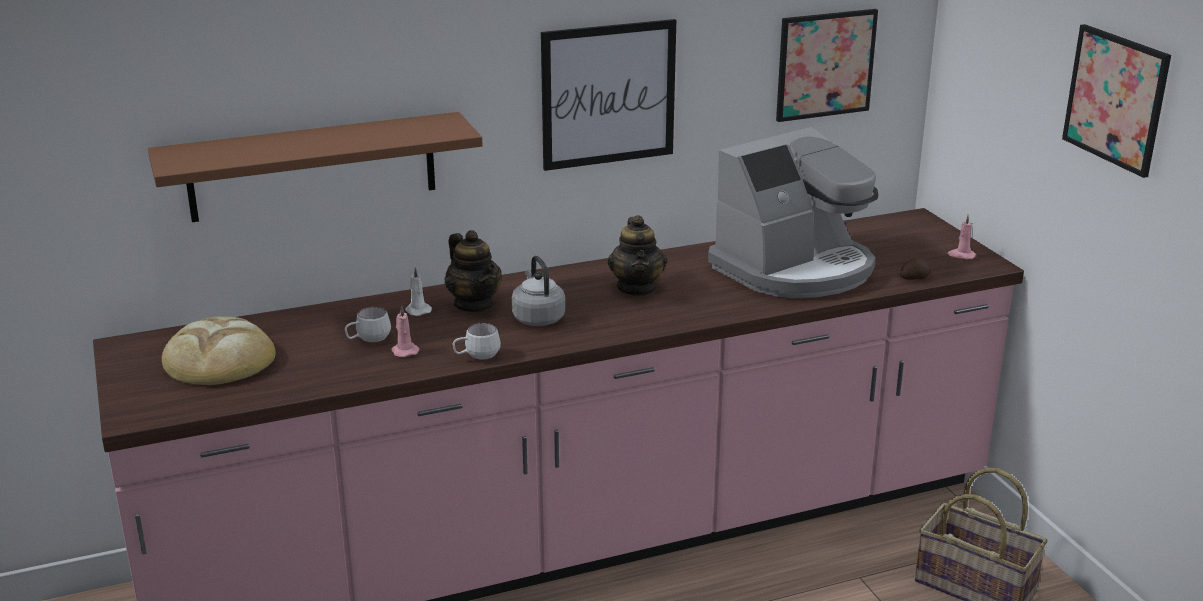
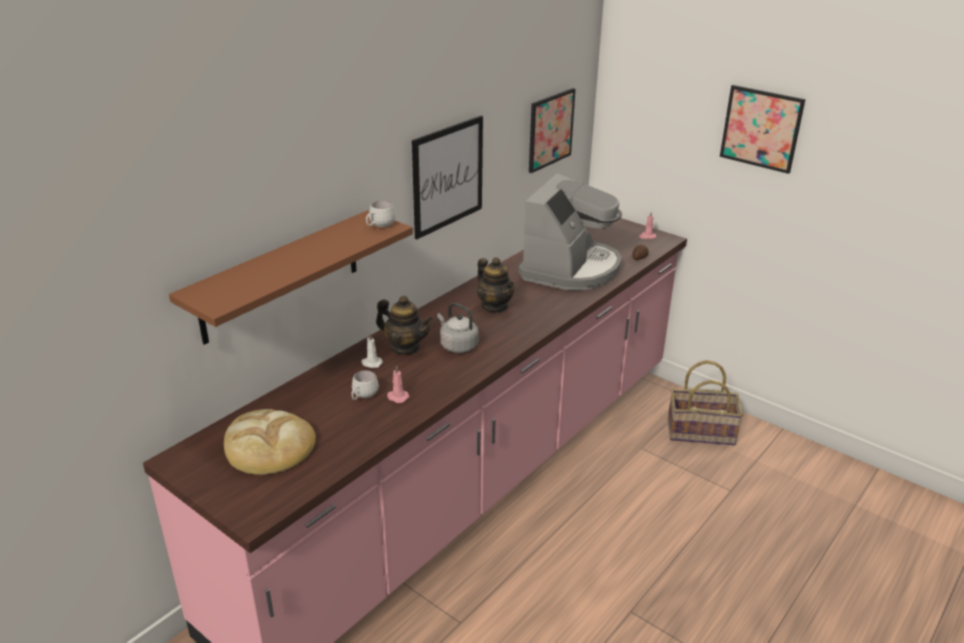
camera: 30 degrees left, 5 degrees up
white mug [453,323,501,360] -> white mug moved to [366,201,396,227]

